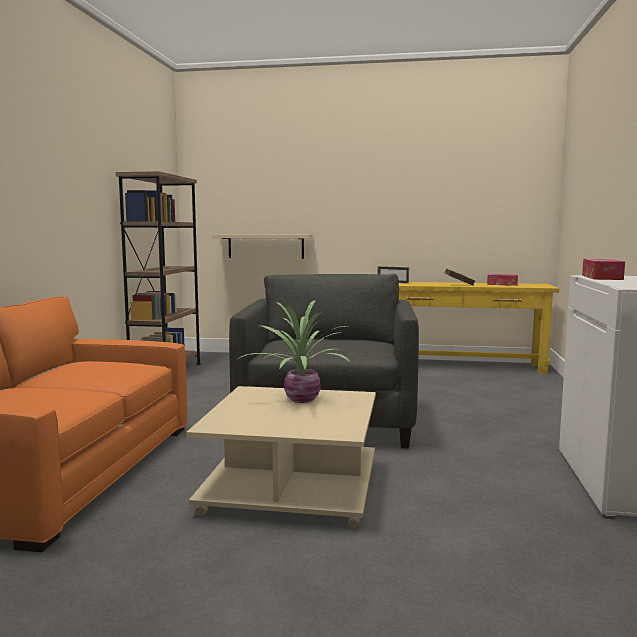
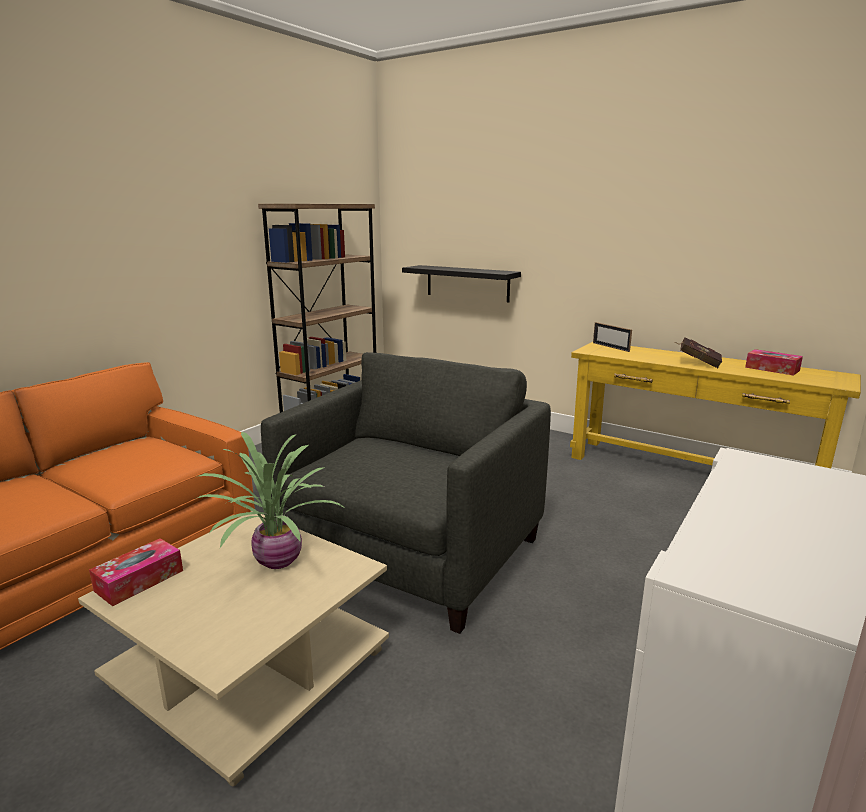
camera: 25 degrees right, 10 degrees up
beige shelf [212,234,313,259] -> black shelf [402,265,521,302]
tissue box [582,259,625,280] -> tissue box moved to [89,538,183,606]

